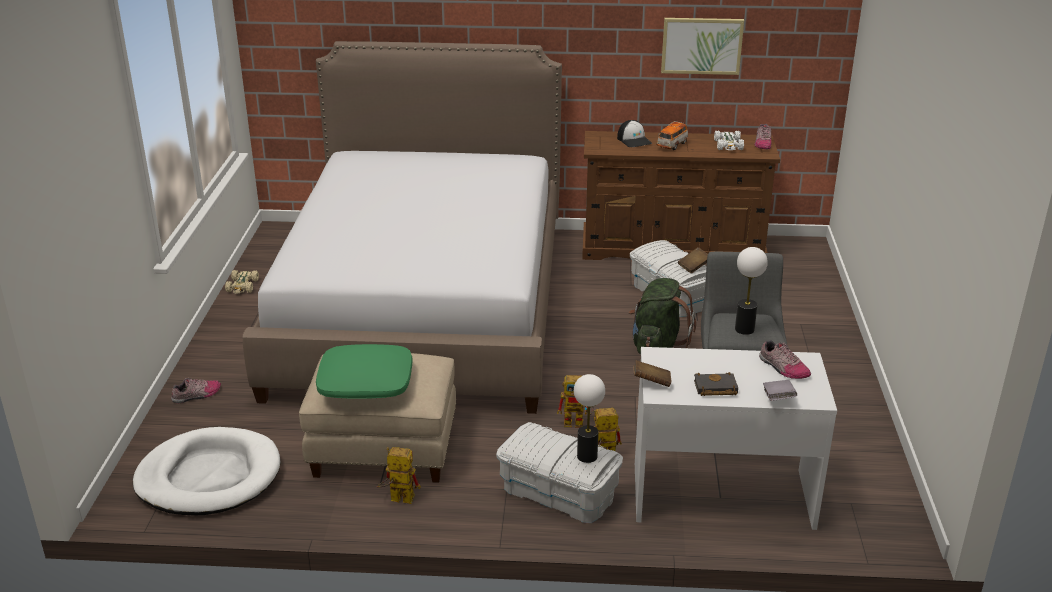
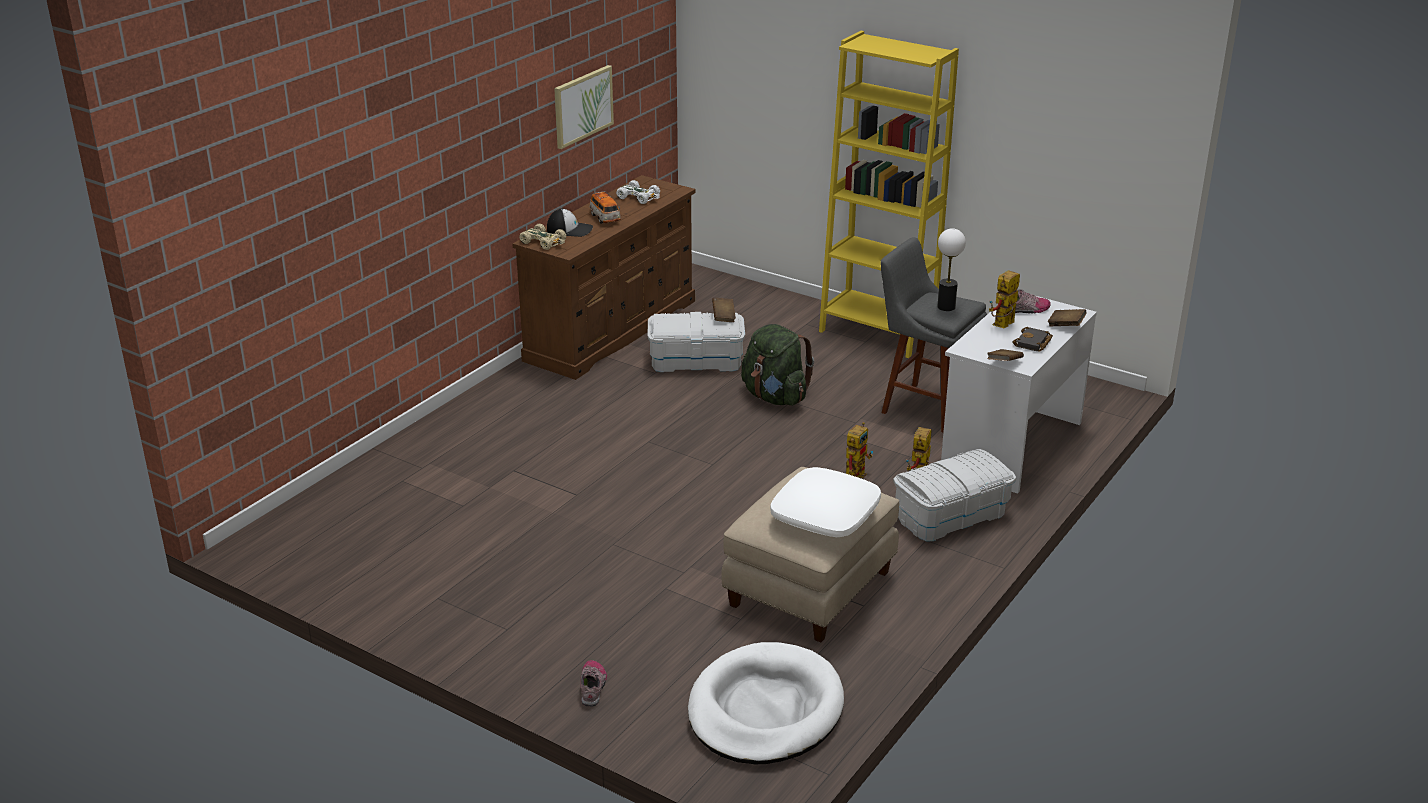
camera: 60 degrees left, 0 degrees up
beige toy car [225,270,259,293] -> beige toy car moved to [519,224,566,250]
bed [243,41,562,414] -> none
green pillow [316,344,413,399] -> white pillow [770,467,881,537]
toy robot [377,447,421,504] -> toy robot moved to [989,270,1020,328]
table lamp [574,374,605,463] -> none
shoe [754,124,771,149] -> none
grey book [763,380,797,401] -> brown book [1048,309,1087,326]
none -> yellow bookcase [819,31,959,358]

